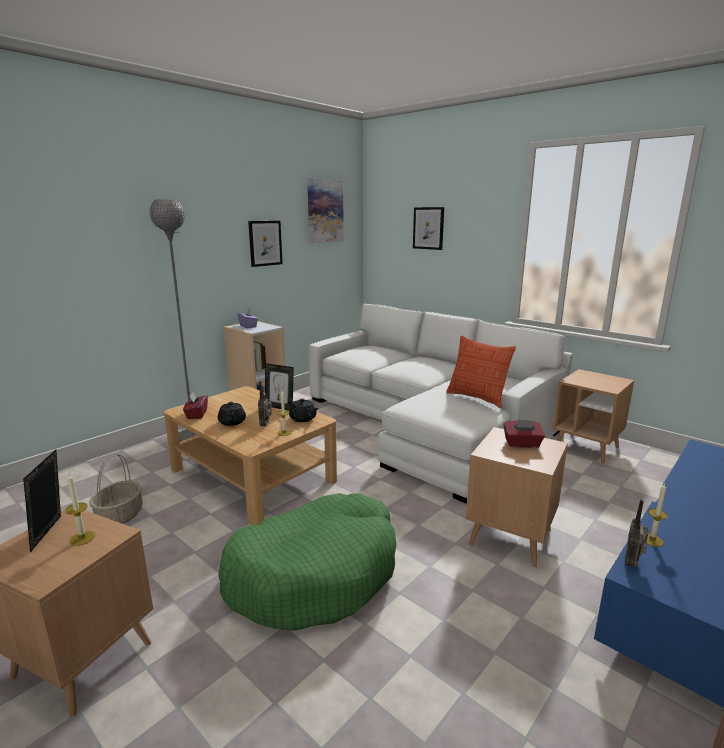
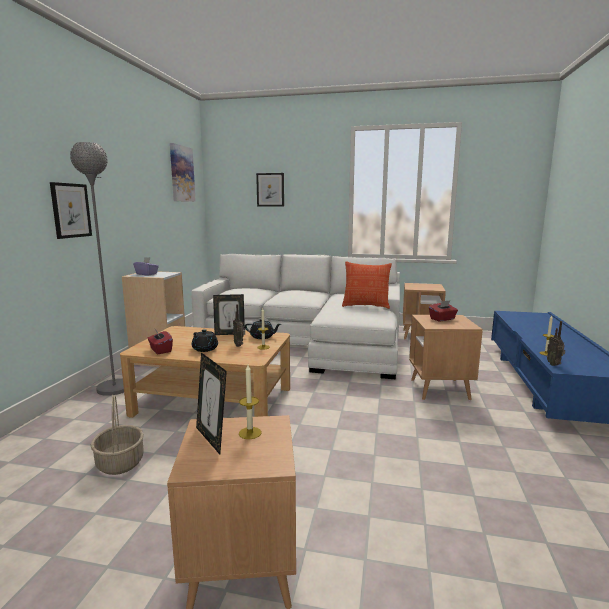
camera: 30 degrees left, 5 degrees down
green dog bed [219,493,396,630] -> none
picture [248,221,283,267] -> picture moved to [50,182,92,239]

